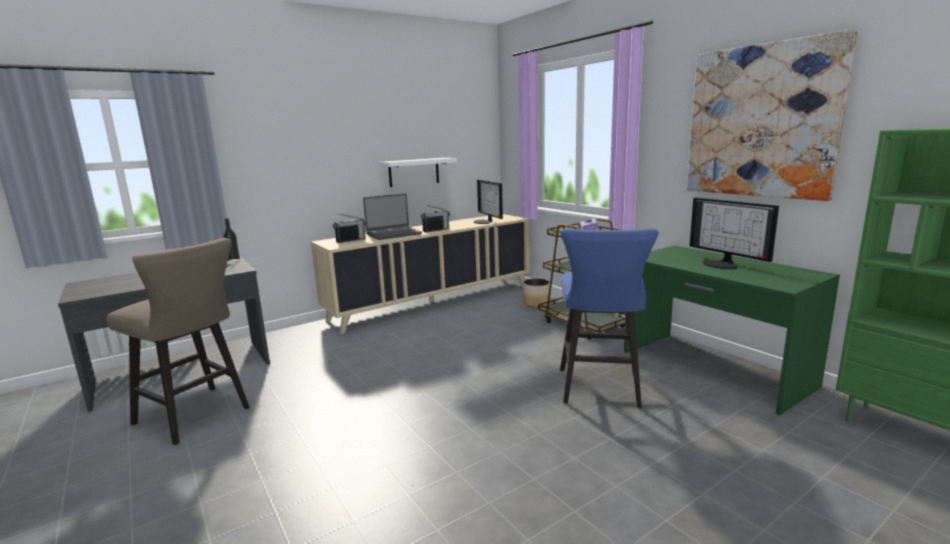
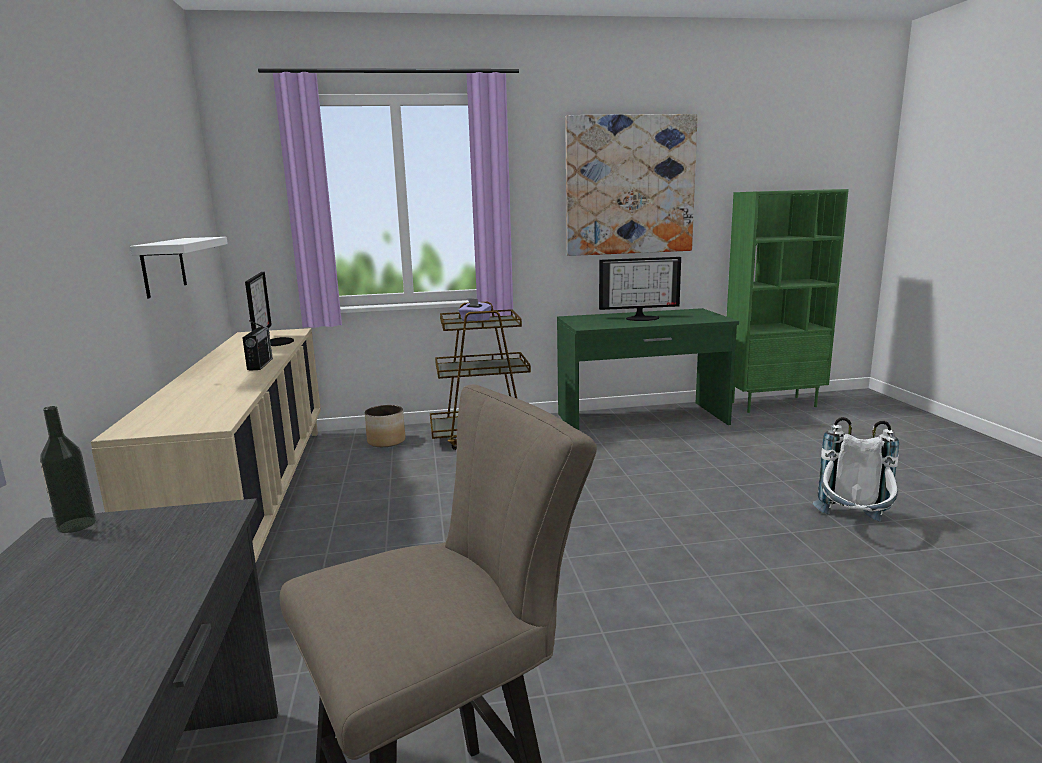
camera: 65 degrees left, 0 degrees up
radio [333,213,366,243] -> none
laptop [363,193,422,240] -> none
monitor [474,179,503,224] -> monitor turned 105 degrees counterclockwise [245,272,294,346]
blue stool [560,228,659,408] -> none
none -> white backpack [813,417,899,521]

